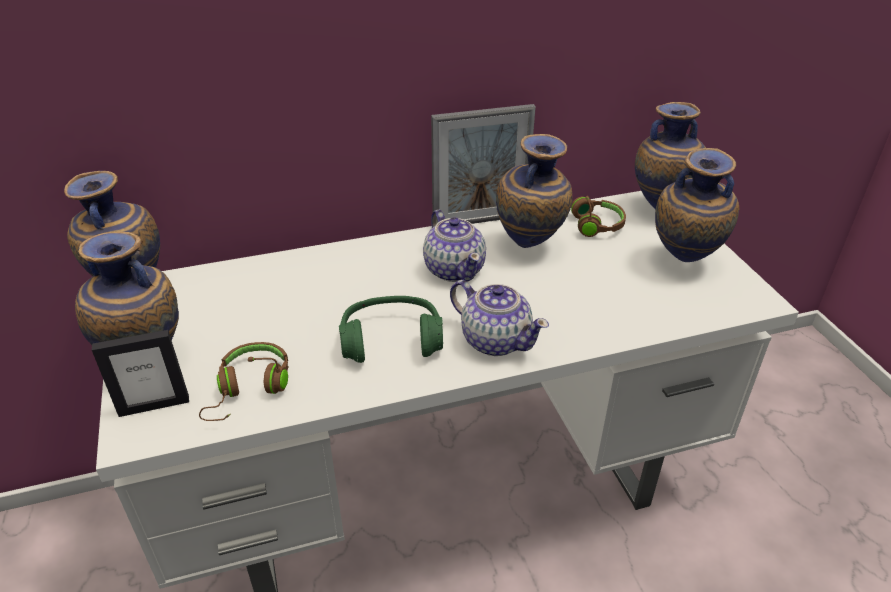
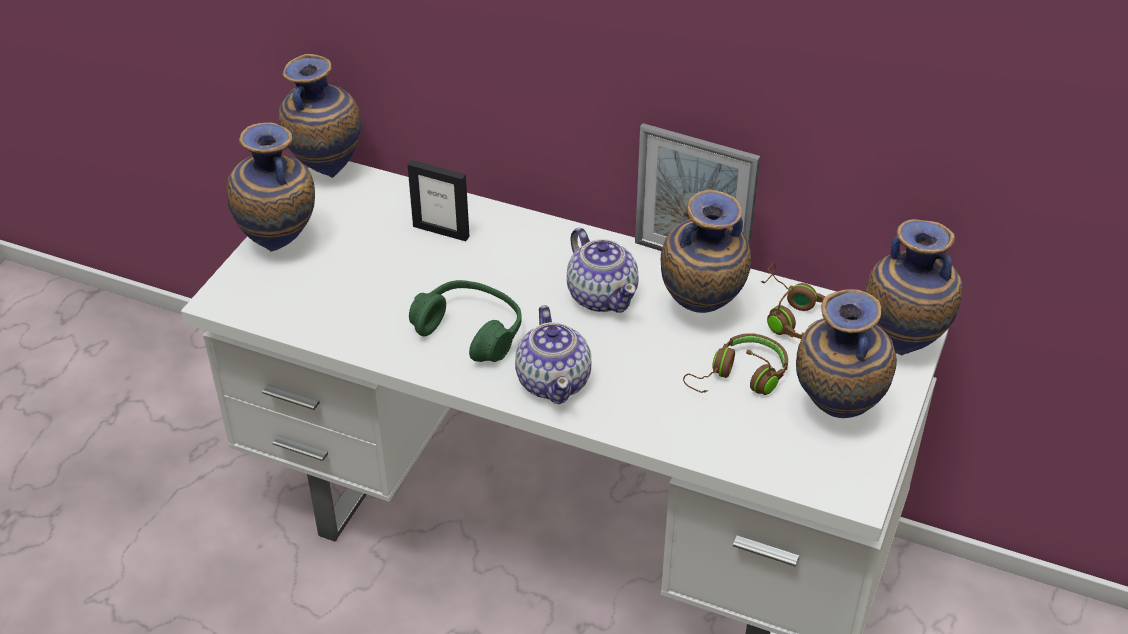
camera: 40 degrees right, 5 degrees up
picture frame [92,330,189,417] -> picture frame moved to [407,160,470,241]
brown headphones [199,342,289,421] -> brown headphones moved to [683,333,788,395]
teapot [423,210,486,282] -> teapot turned 45 degrees counterclockwise [567,228,639,313]

